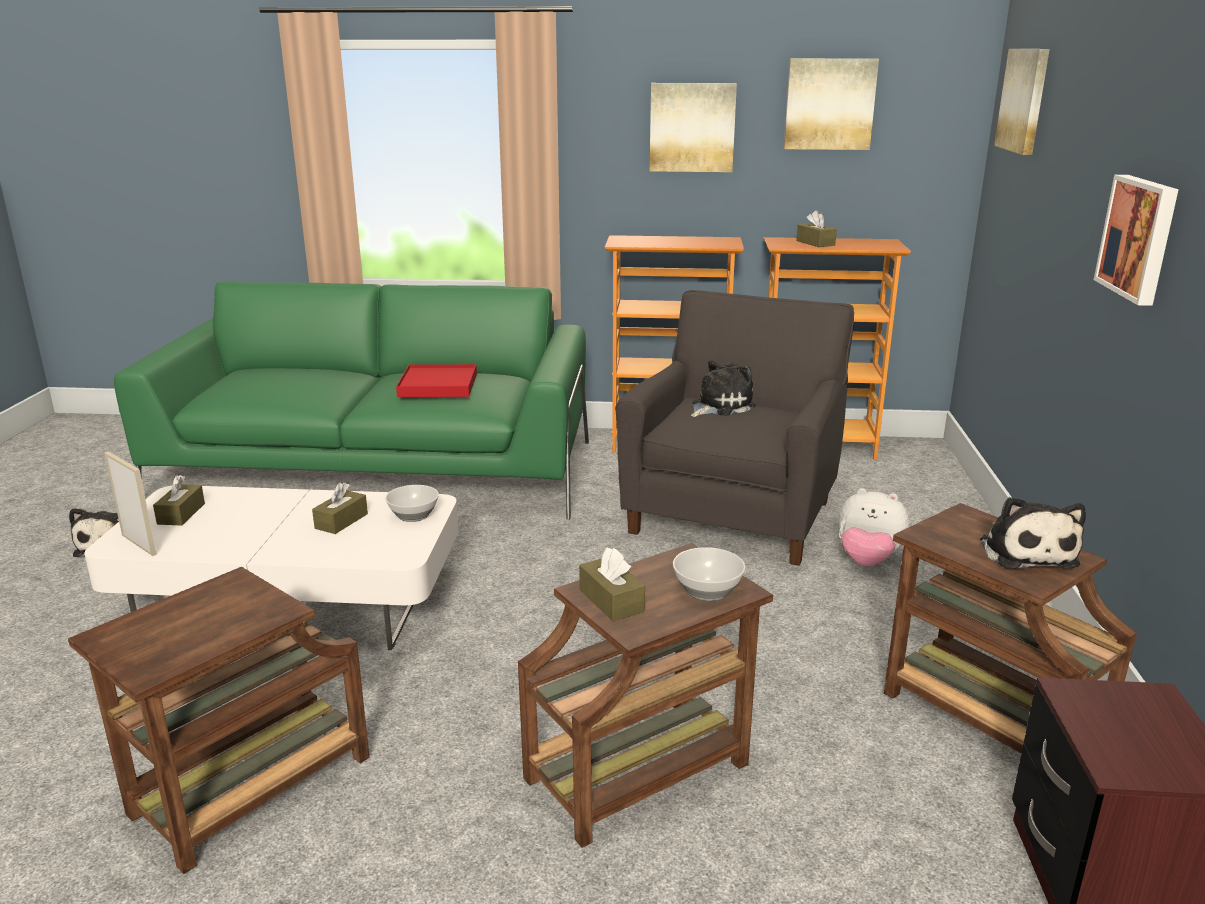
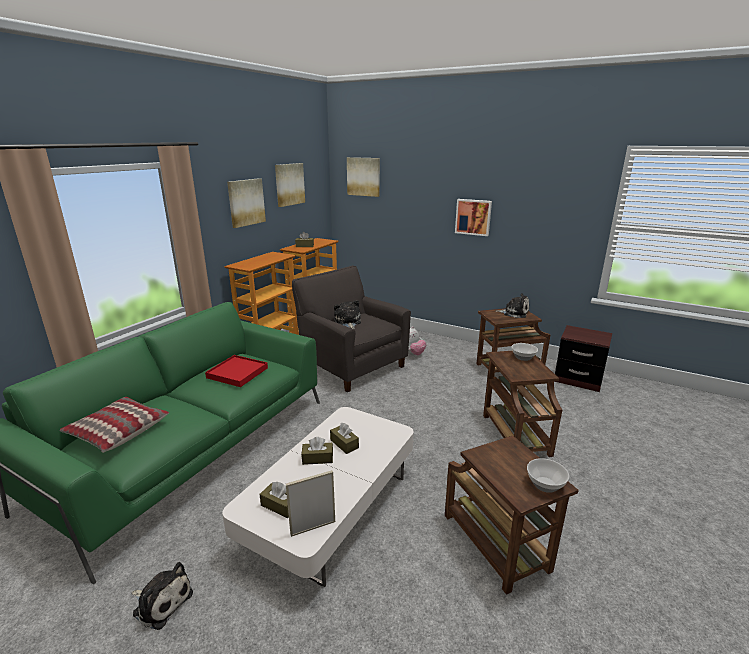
camera: 65 degrees left, 0 degrees up
bowl [385,485,439,522] -> bowl moved to [527,458,569,493]
brown tissue box [579,548,645,622] -> brown tissue box moved to [302,437,333,465]
none -> pillow [59,397,169,453]

